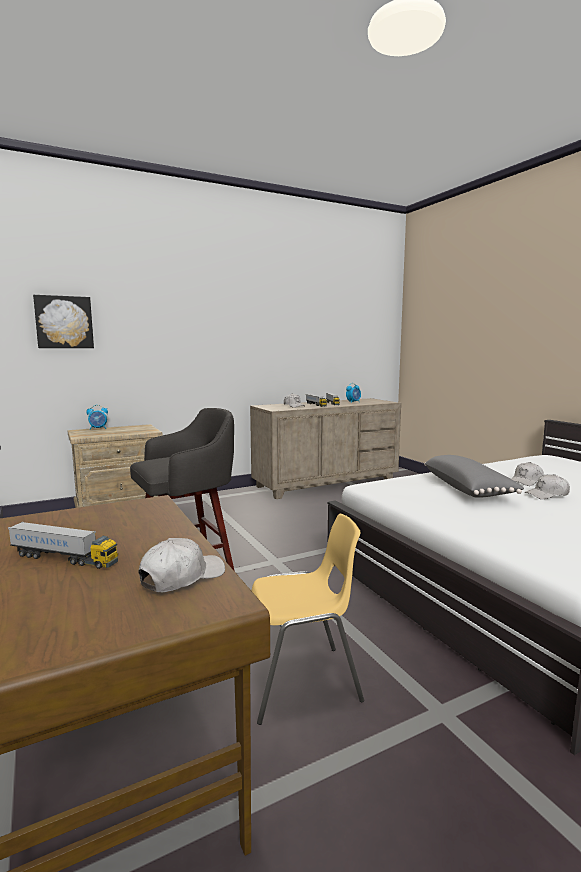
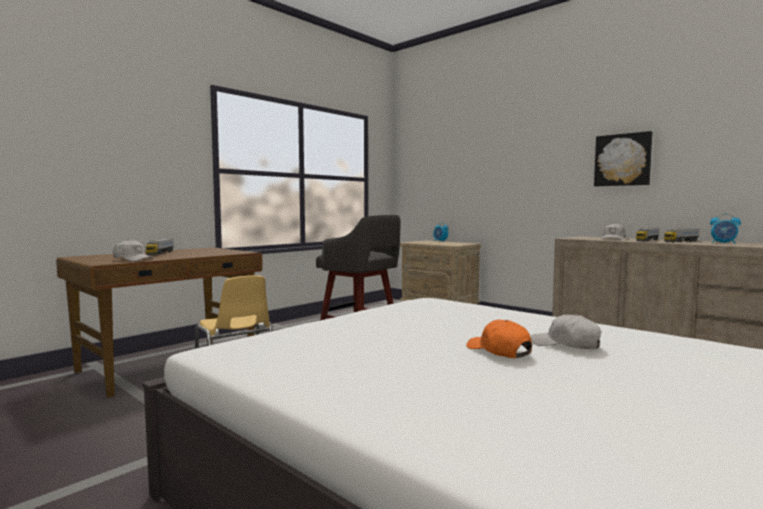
camera: 70 degrees right, 5 degrees down
picture [33,295,94,348] -> picture moved to [594,131,652,186]
grey pillow [424,455,524,498] -> none
white cap [524,474,570,499] -> orange cap [466,320,532,358]

